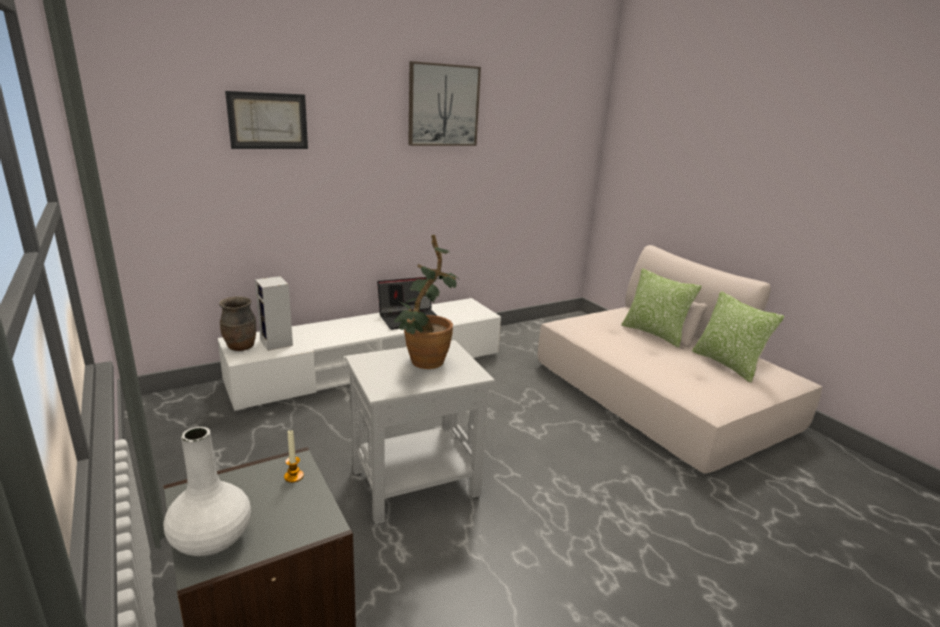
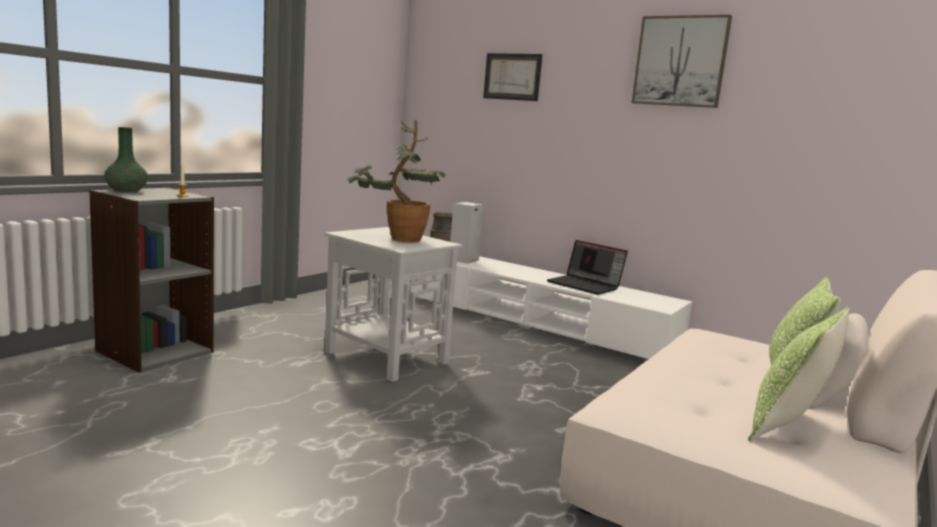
camera: 65 degrees right, 10 degrees down
white vase [163,427,251,556] -> green vase [104,127,148,192]

